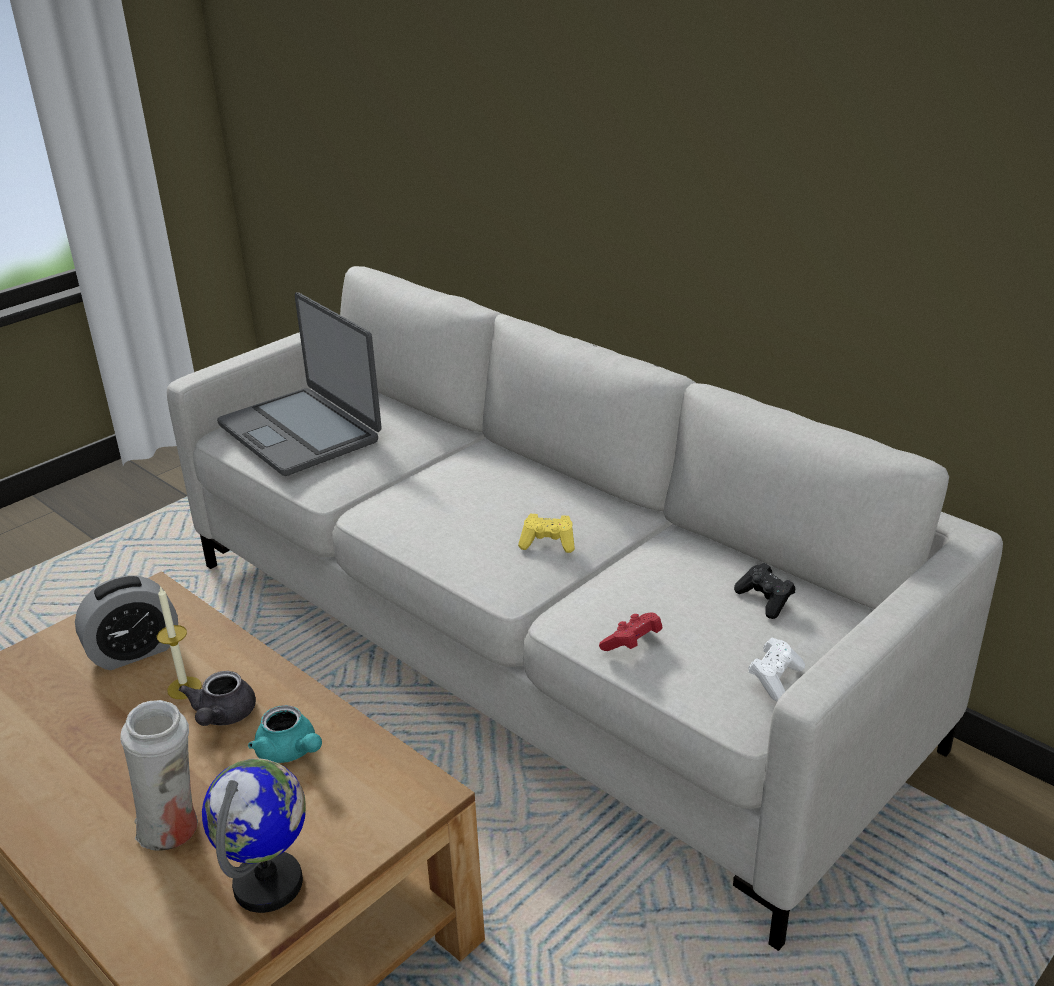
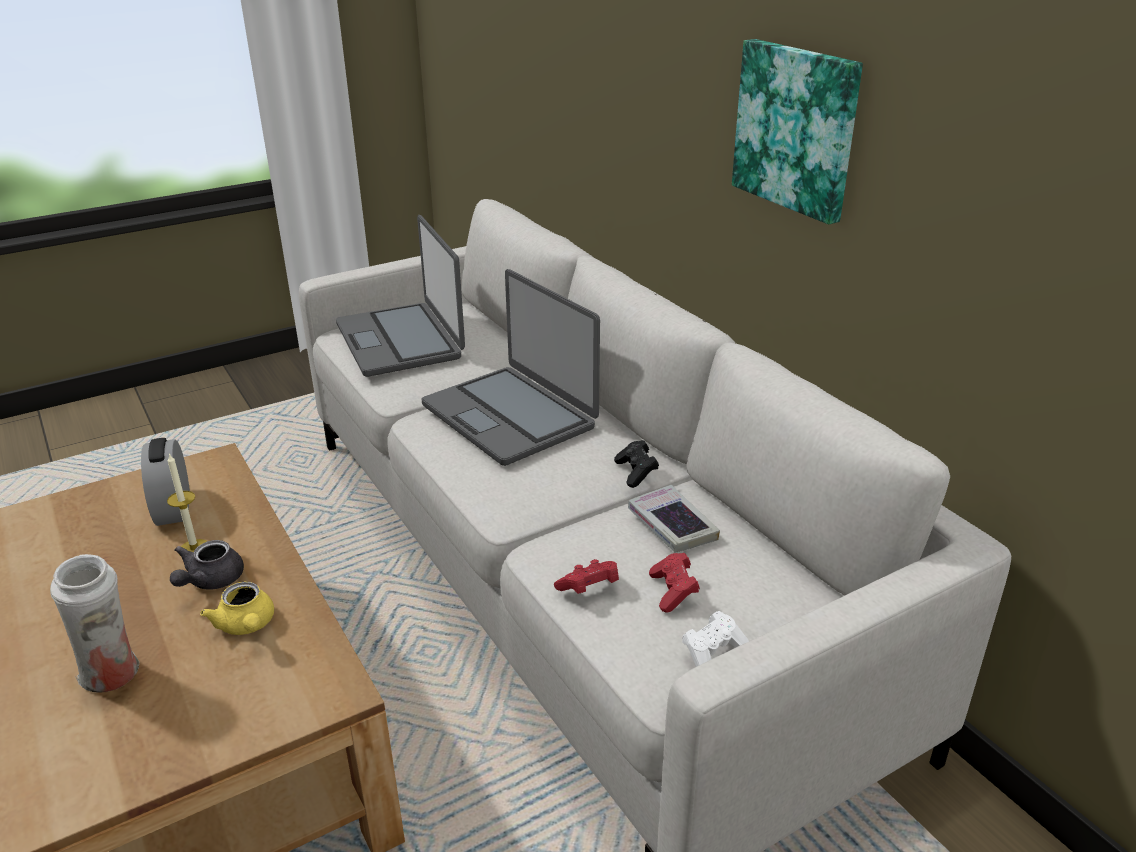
camera: 15 degrees right, 0 degrees up
alarm clock [75,575,178,670] -> alarm clock turned 90 degrees clockwise [141,438,190,526]
globe [202,758,306,913] -> none
turquoise teapot [248,705,322,763] -> yellow teapot [200,582,274,635]
yellow game controller [518,514,575,553] -> none
black game controller [734,563,795,619] -> black game controller moved to [614,440,659,488]
none -> laptop [422,269,600,466]
none -> book [628,485,720,553]
none -> red game controller [649,553,700,613]
none -> picture [732,39,863,224]

